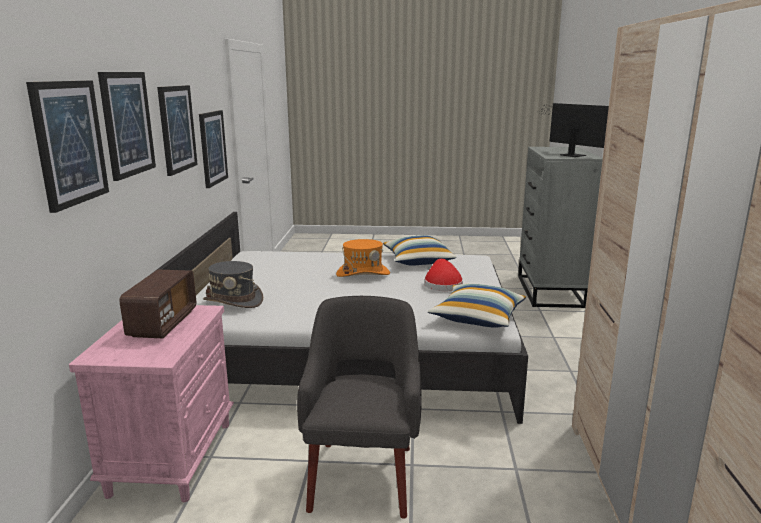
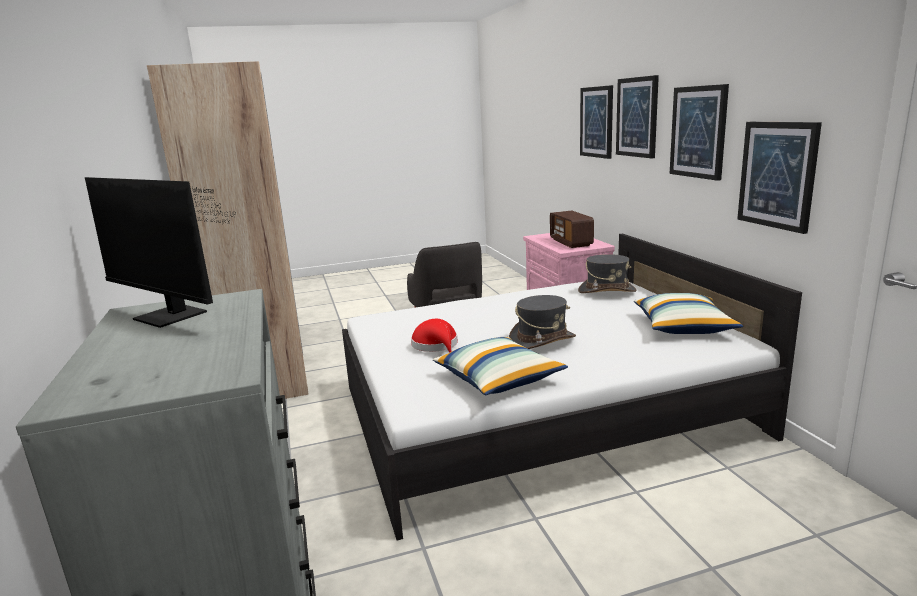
camera: 160 degrees right, 0 degrees up
orange hat [336,239,390,277] -> grey hat [509,295,576,349]
pillow [428,284,526,328] -> pillow moved to [634,293,743,334]

